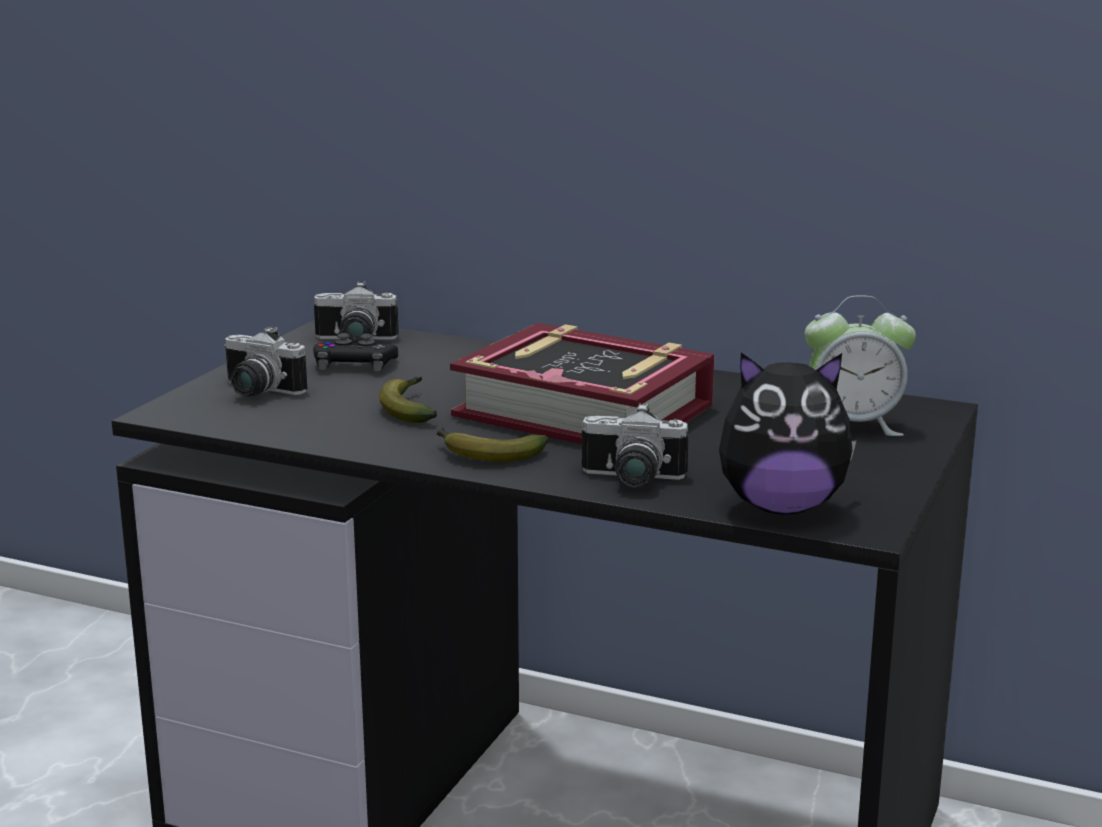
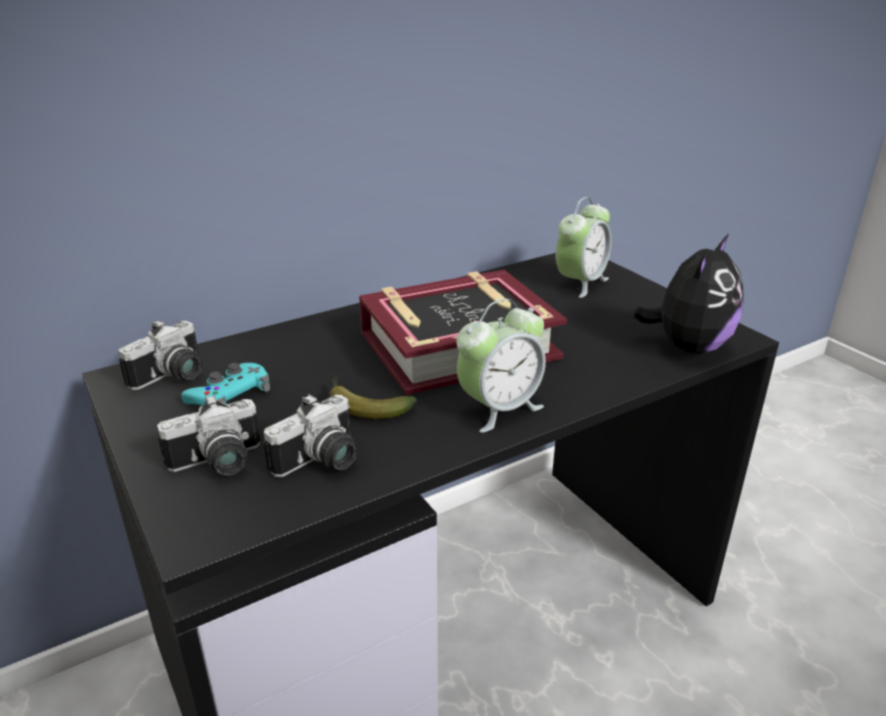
camera: 55 degrees left, 10 degrees up
black game controller [313,333,398,372] -> turquoise game controller [181,363,270,406]
banana [437,427,548,462] -> alarm clock [456,299,546,433]
camera [582,403,689,487] -> camera moved to [263,394,358,477]

